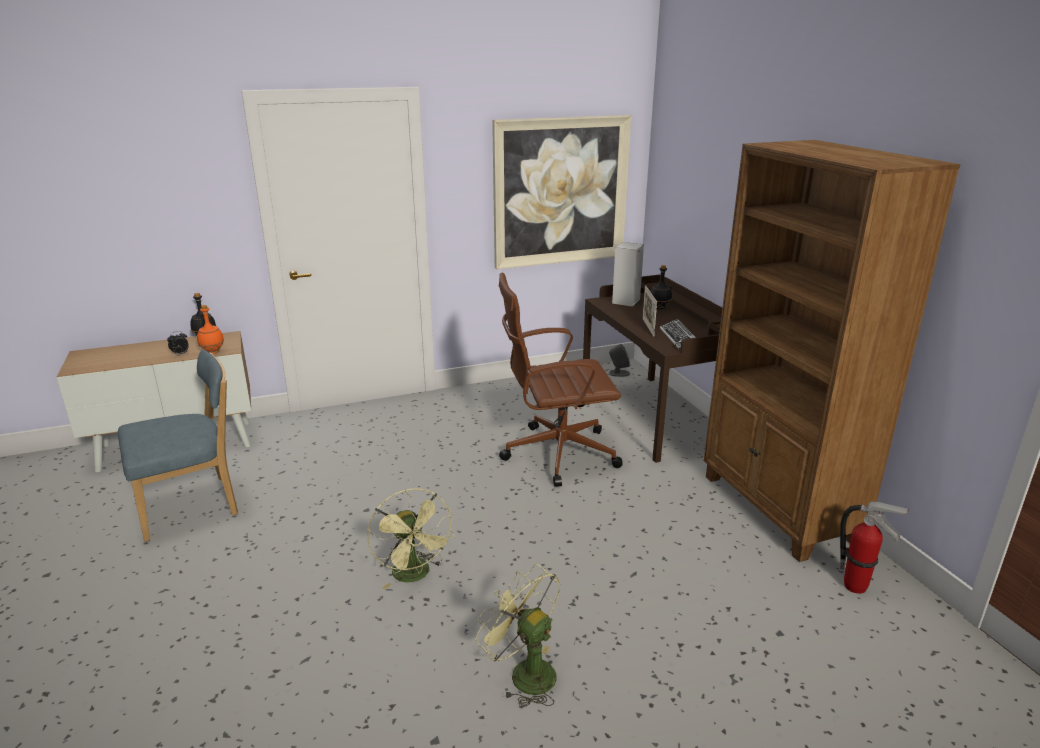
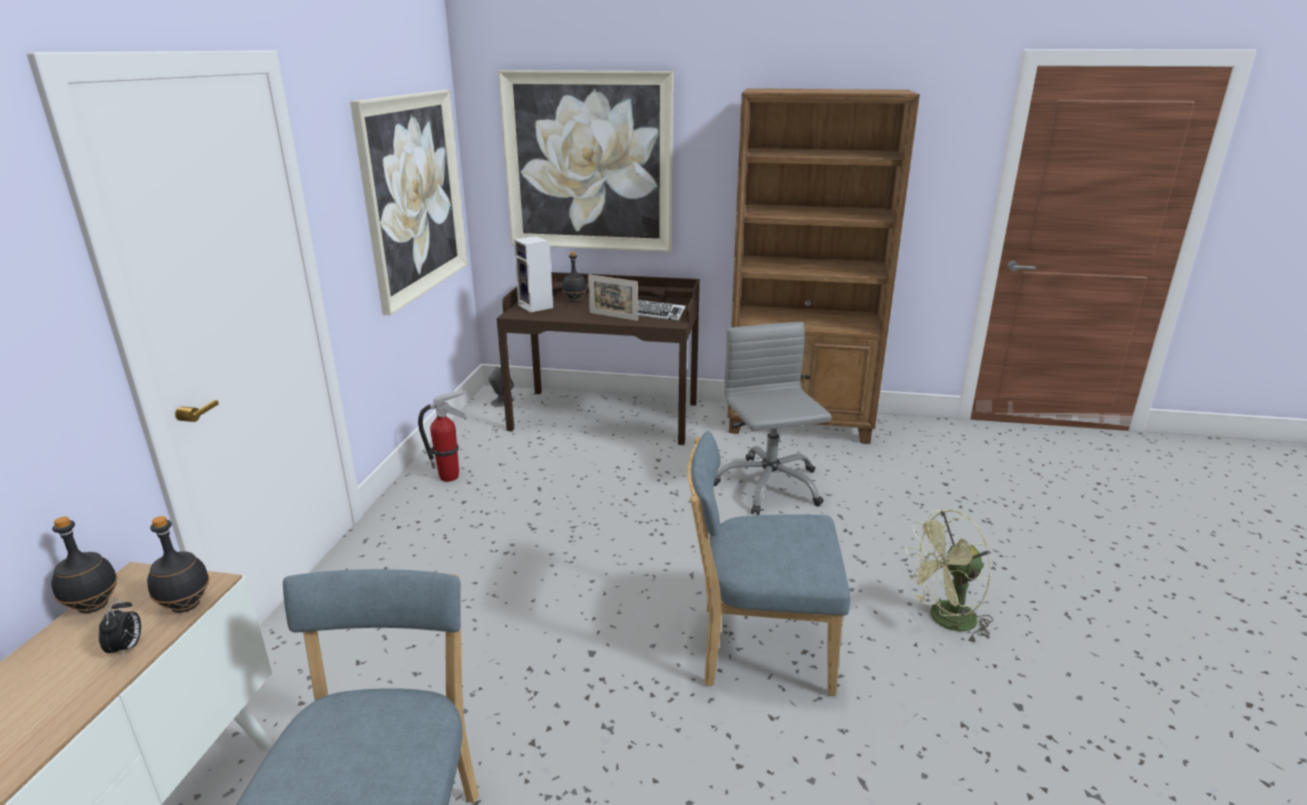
camera: 60 degrees left, 0 degrees up
orange bottle [197,305,224,354] -> black bottle [147,516,210,613]
green fan [367,489,455,589] -> blue chair [687,431,850,696]
brown office chair [499,273,622,487] -> none
fire extinguisher [840,502,909,594] -> fire extinguisher moved to [418,389,467,482]
none -> picture [498,70,673,252]
none -> grey office chair [714,322,832,515]

